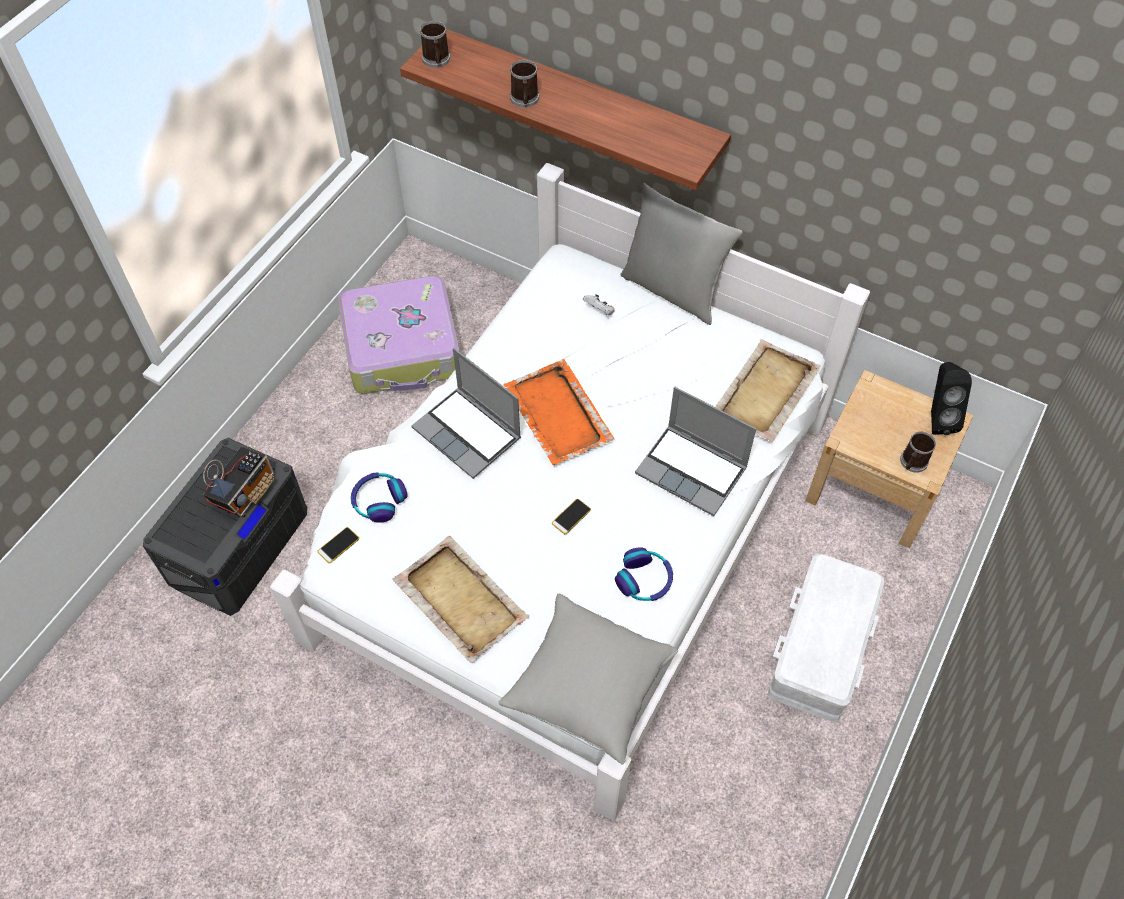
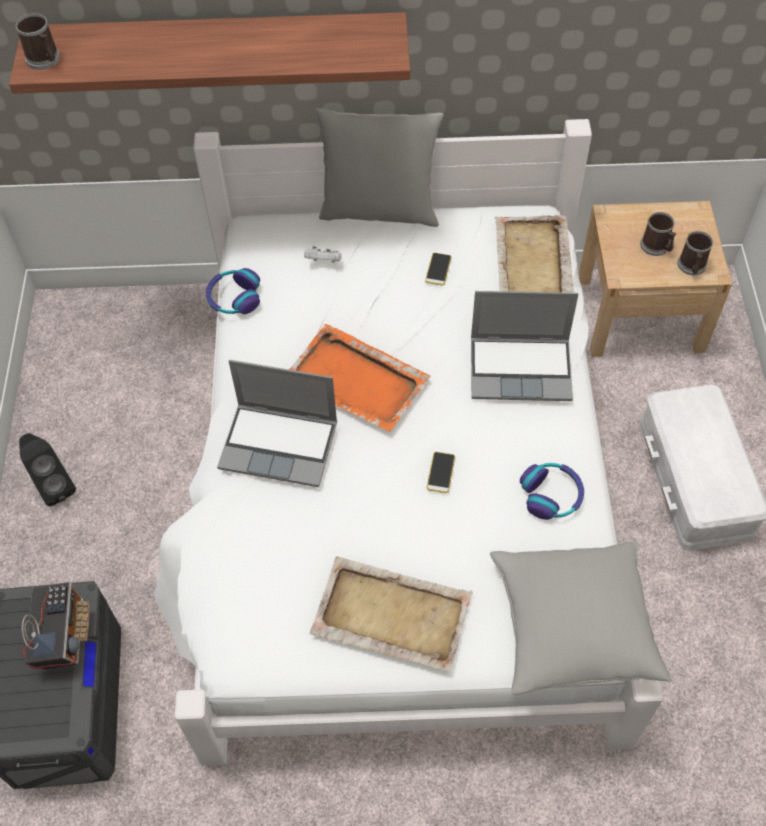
camera: 30 degrees left, 0 degrees up
phone [317,527,359,563] -> phone moved to [425,253,452,286]
suitcase [338,276,460,394] -> none
headphones [351,472,408,523] -> headphones moved to [206,268,260,314]
mug [510,60,539,107] -> mug moved to [640,212,676,256]
black speaker [931,362,972,435] -> black speaker moved to [19,433,76,506]

